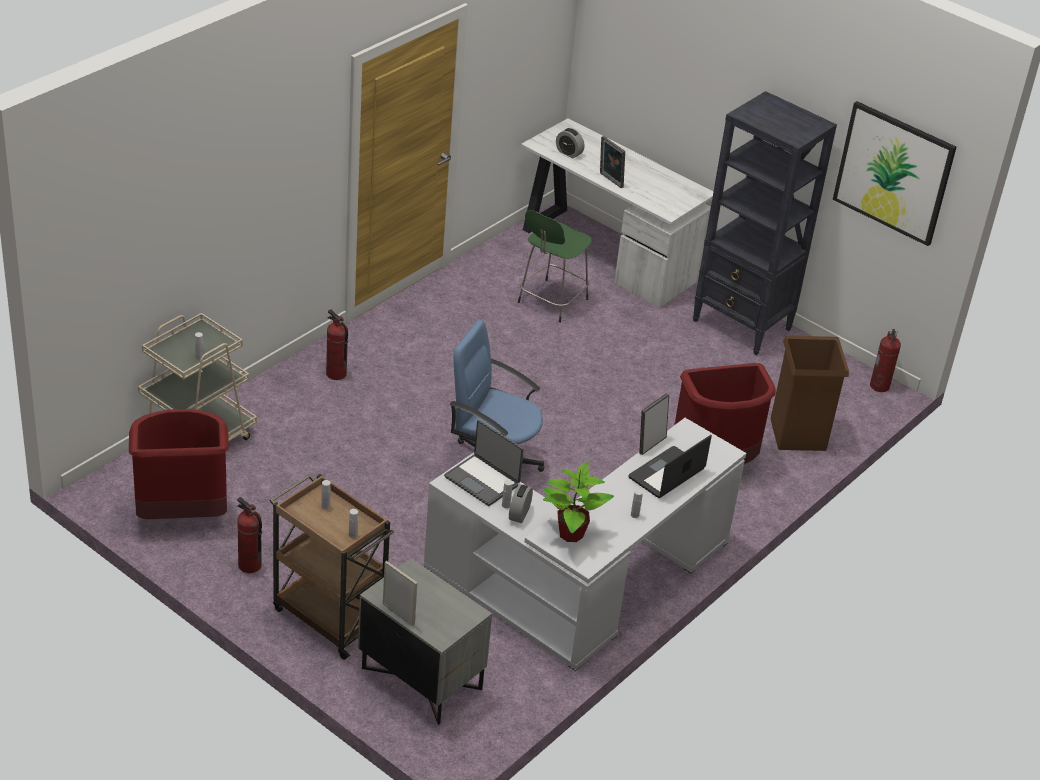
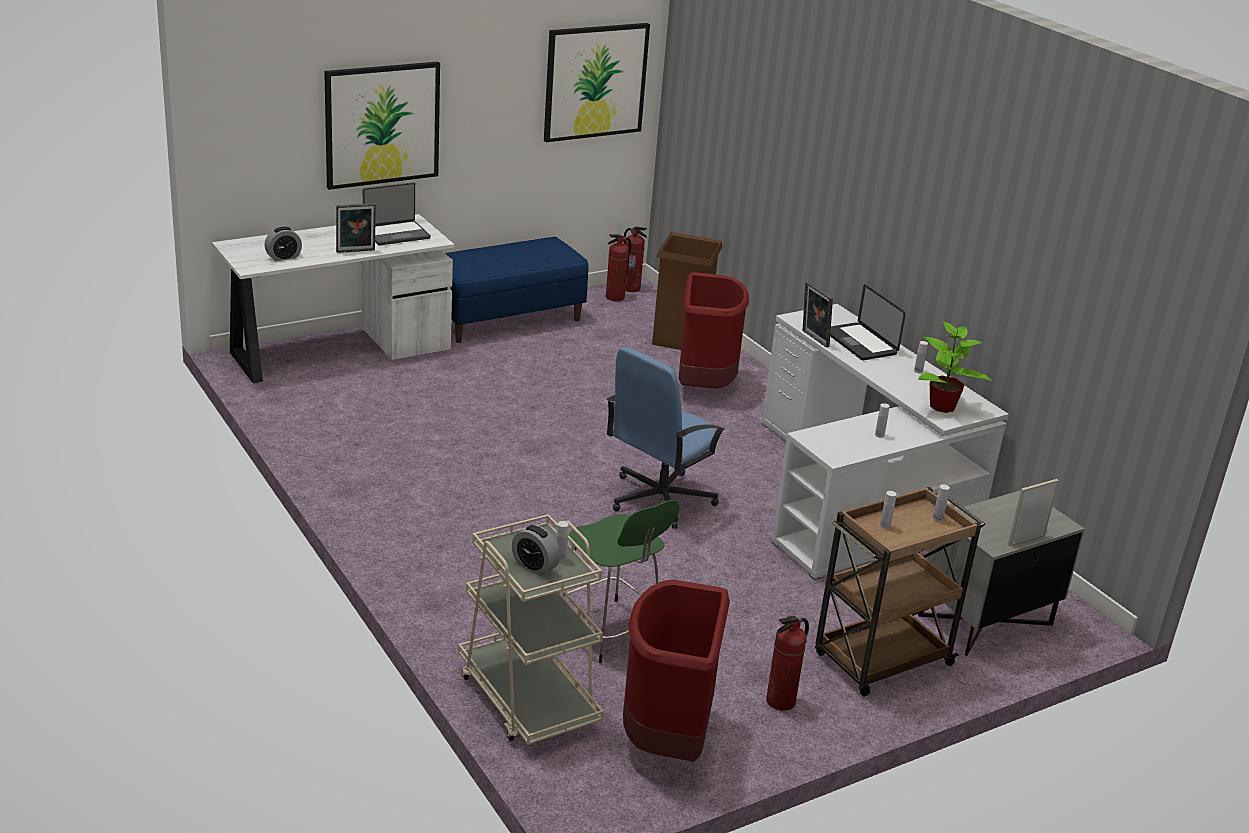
camera: 70 degrees left, 10 degrees down
fire extinguisher [326,309,348,380] -> fire extinguisher moved to [606,234,631,301]
laptop [444,420,524,506] -> laptop moved to [363,182,431,245]
alarm clock [509,484,533,523] -> alarm clock moved to [512,525,560,576]
green stool [518,210,592,323] -> green stool moved to [563,500,680,663]
black bookcase [693,91,837,355] -> blue bench [445,237,588,343]
none -> picture [324,62,440,190]

